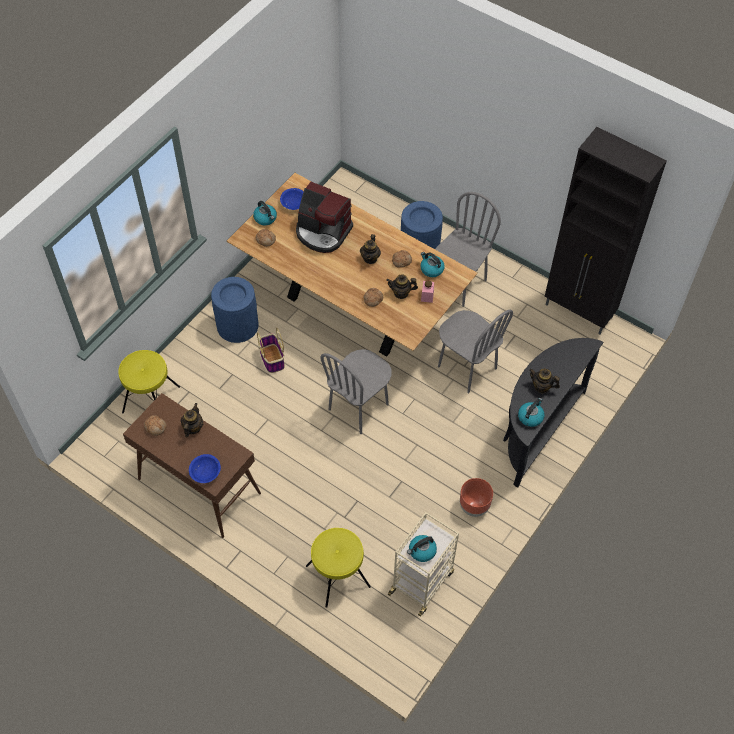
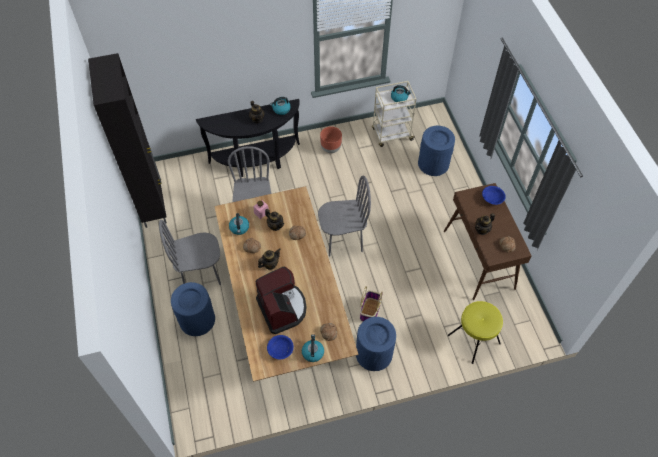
camera: 140 degrees left, 0 degrees up
yellow stool [306,528,371,608] -> blue trash can [418,126,455,176]

